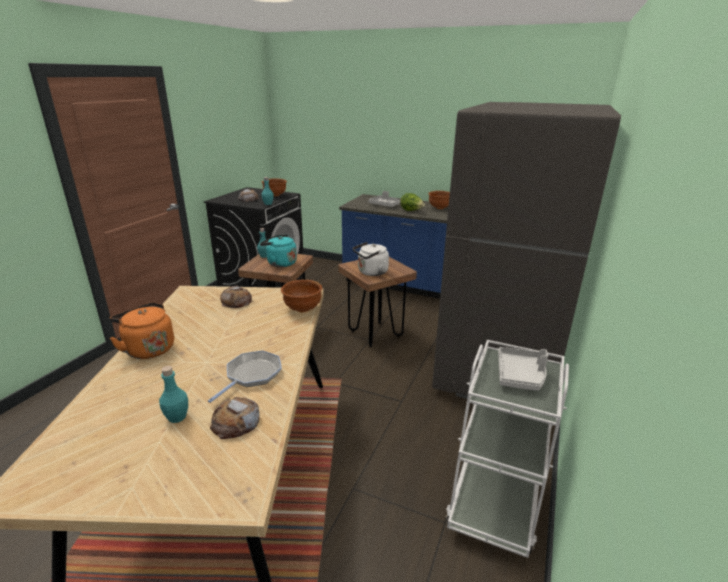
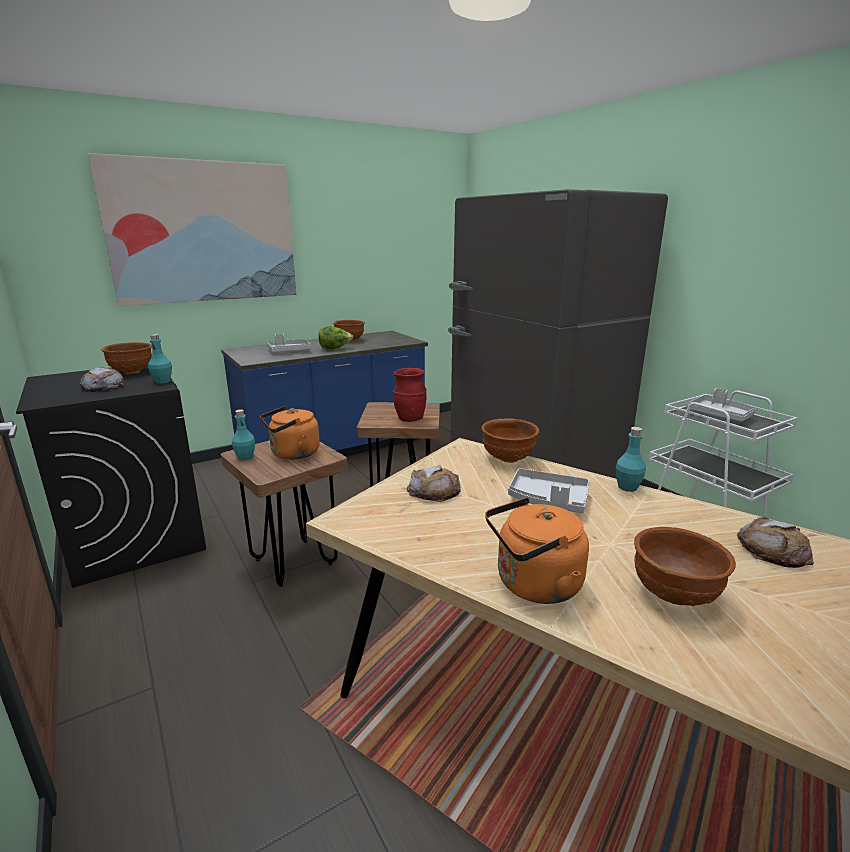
camera: 55 degrees left, 5 degrees down
turquoise bottle [159,366,188,423] -> turquoise bottle moved to [615,427,646,492]
frying pan [208,351,282,403] -> none
turquoise kettle [260,234,297,267] -> orange kettle [260,406,320,460]
white kettle [352,242,389,276] -> red vase [393,368,427,422]
none -> picture [88,153,296,306]
none -> grey tray [508,468,590,513]
none -> brown bowl [634,527,736,606]

